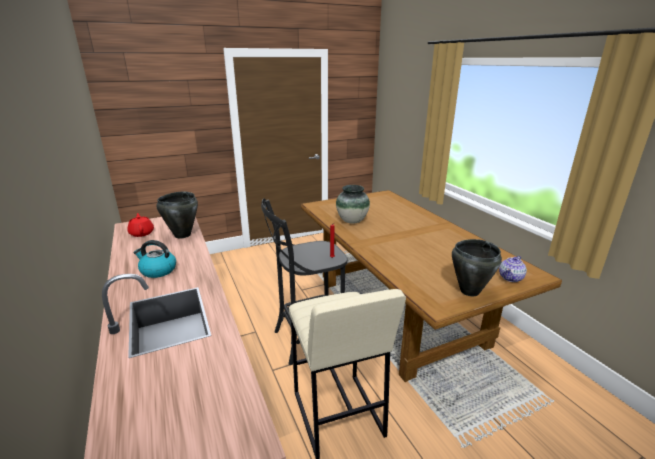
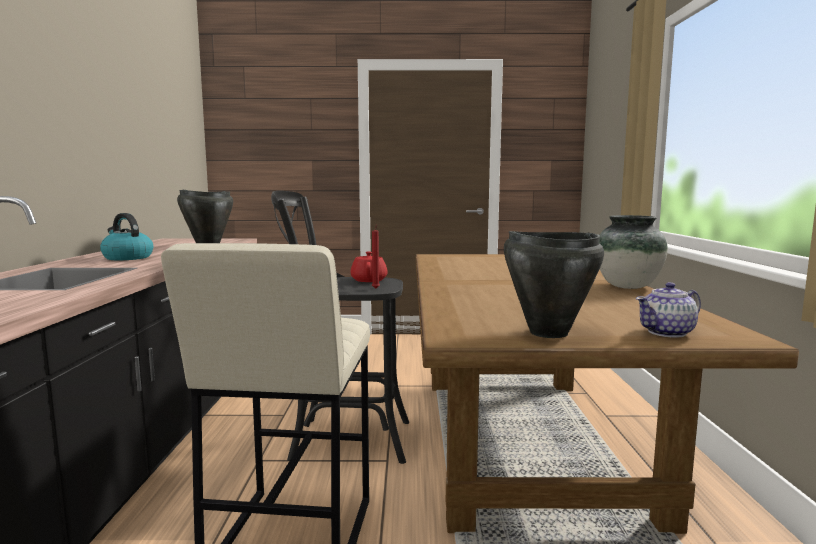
camera: 25 degrees right, 15 degrees down
red teapot [127,213,154,237] -> red teapot moved to [350,251,388,282]
vase [336,185,370,224] -> vase moved to [599,215,668,289]

